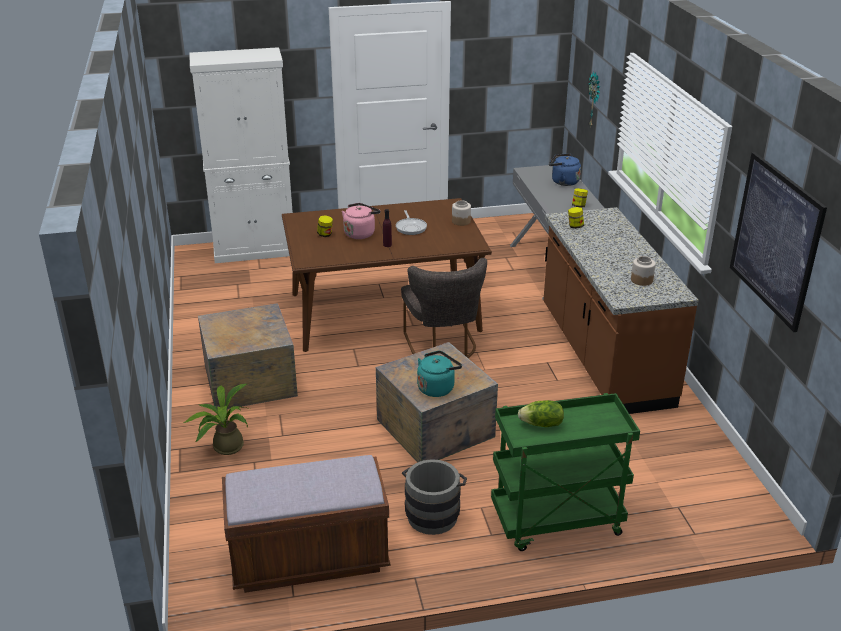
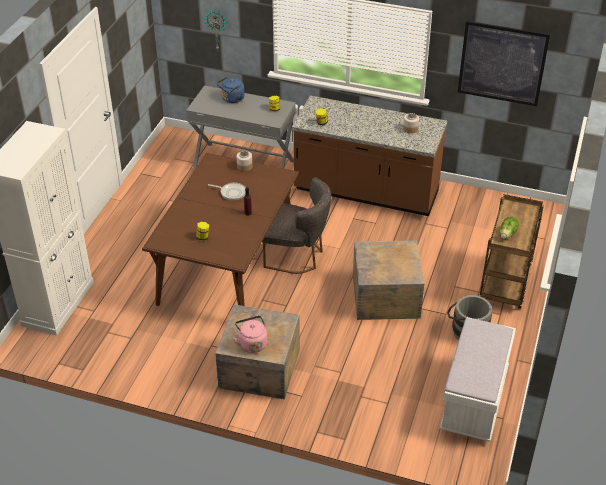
camera: 60 degrees left, 10 degrees up
potted plant [183,384,250,455] -> none
brown bench [222,455,390,593] -> white bench [440,317,516,442]
pink kettle [342,203,380,239] -> pink kettle moved to [233,316,267,353]
turquoise kettle [417,351,462,397] -> none
green cart [491,393,640,551] -> brown cart [480,194,544,309]

